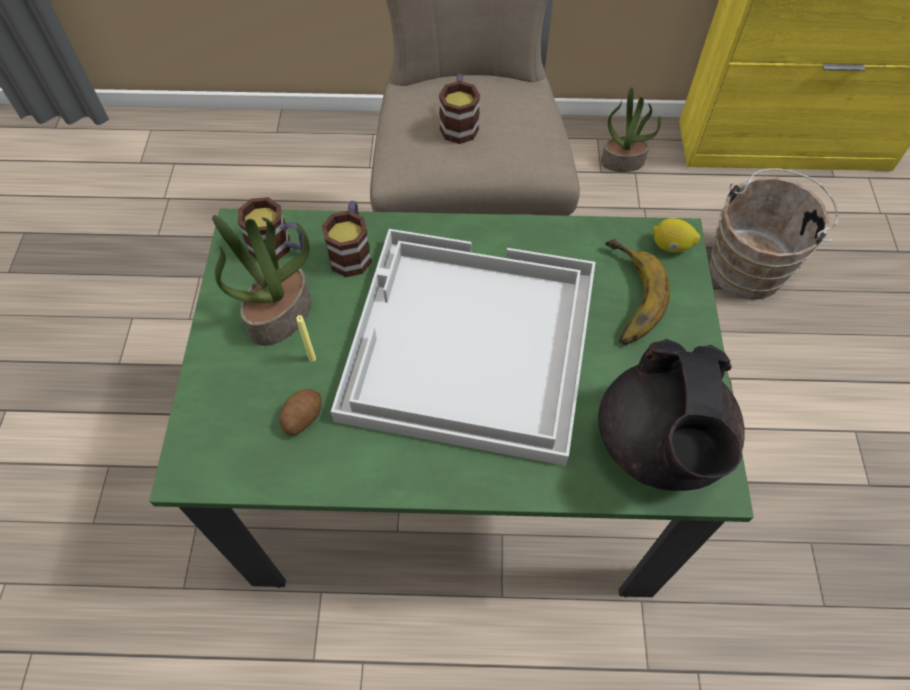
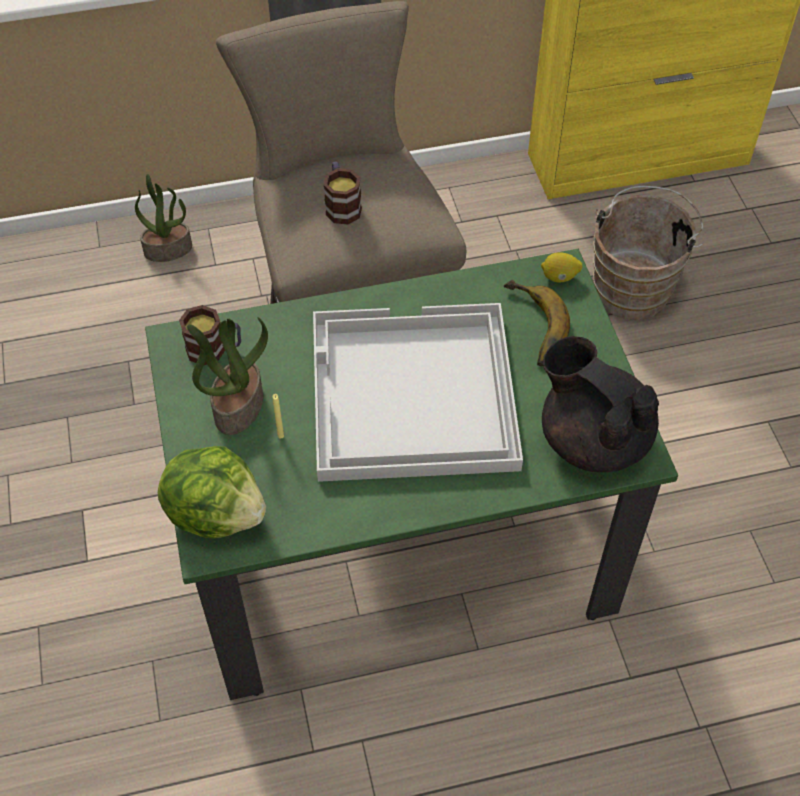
camera: 15 degrees left, 5 degrees down
potato [279,389,322,435] -> none
mug [322,201,372,277] -> none
black teapot [598,339,745,491] -> black teapot turned 150 degrees clockwise [542,336,659,472]
potted plant [601,87,661,172] -> potted plant moved to [135,174,192,262]
none -> lettuce [158,446,266,539]

